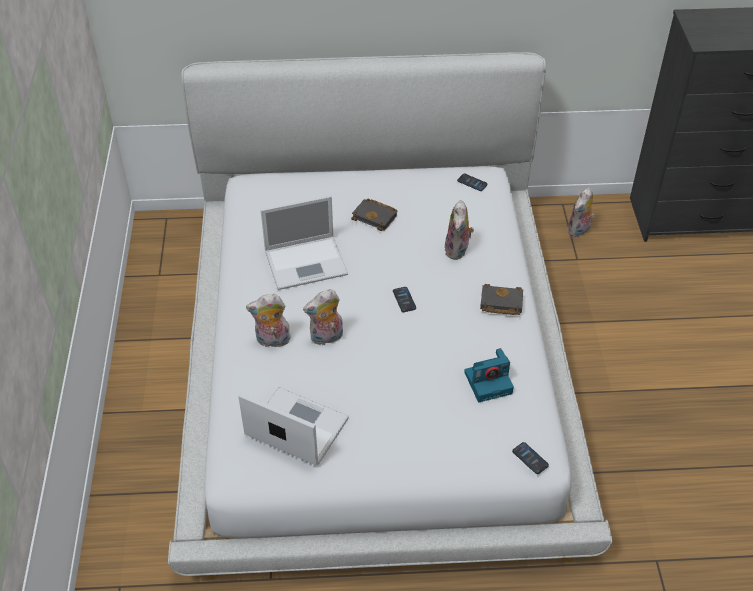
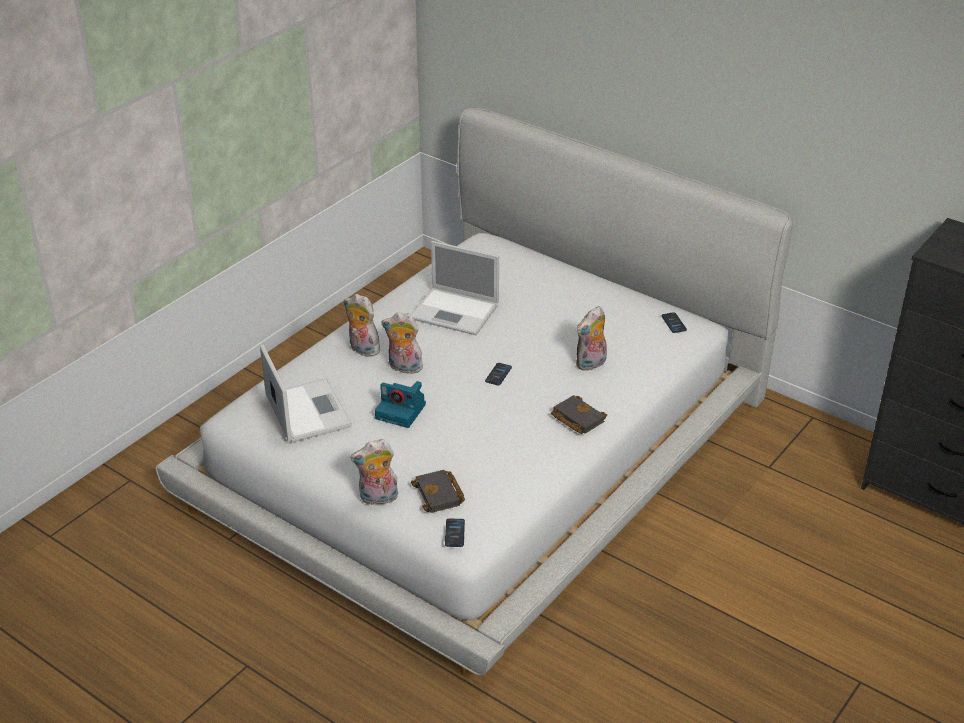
camera: 40 degrees right, 10 degrees down
black book [351,199,397,231] -> black book moved to [411,470,465,513]
camera [464,348,514,402] -> camera moved to [375,381,426,428]
plush toy [567,188,595,237] -> plush toy moved to [350,439,398,505]

